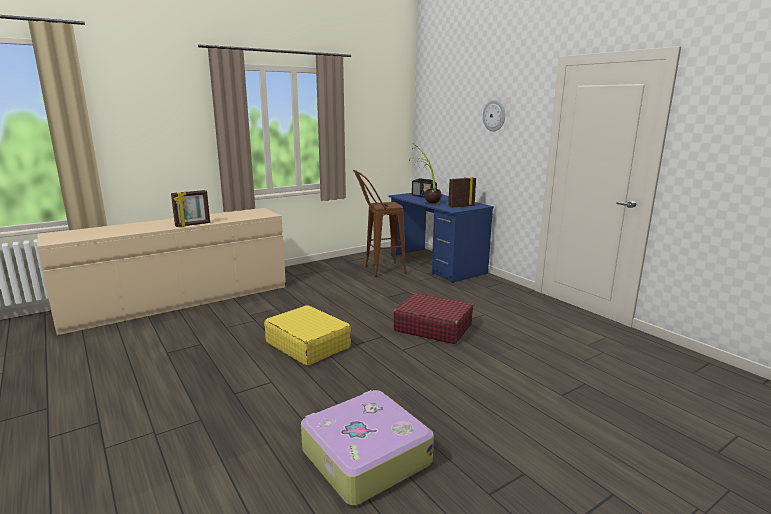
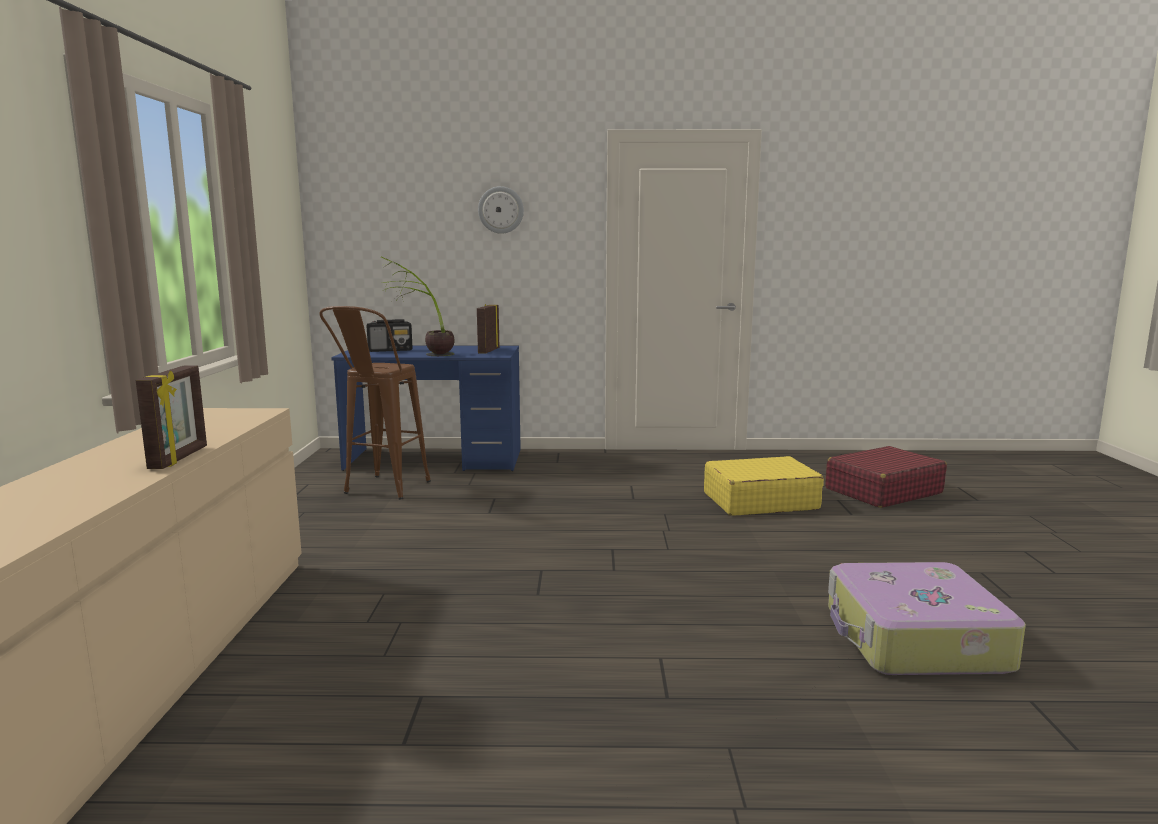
camera: 55 degrees left, 5 degrees down
yellow suitcase [264,305,351,366] -> yellow suitcase moved to [704,456,824,516]
red suitcase [393,293,473,344] -> red suitcase moved to [825,446,947,508]

